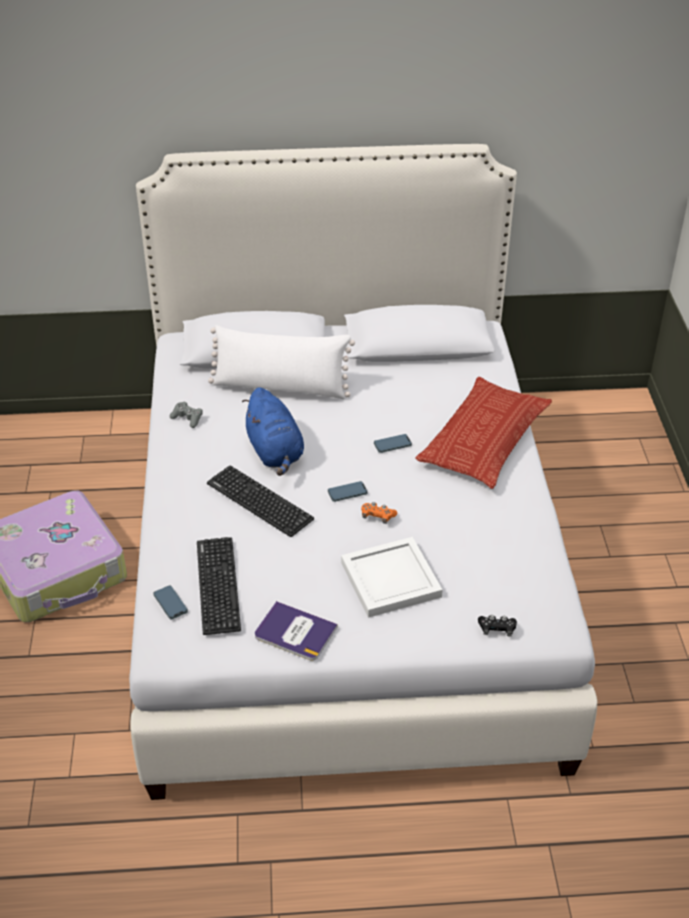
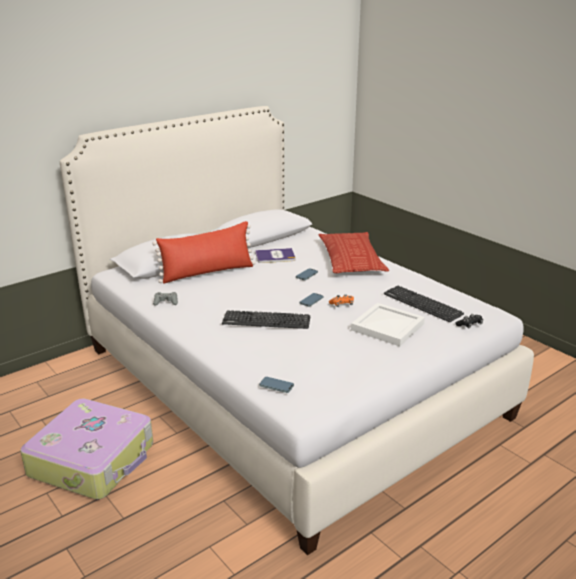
camera: 35 degrees left, 15 degrees down
keyboard [197,537,241,635] -> keyboard moved to [384,286,464,322]
white pillow [208,325,355,399] -> red pillow [153,221,256,284]
blue plush toy [242,387,304,476] -> none
book [255,601,338,661] -> book moved to [255,248,296,263]

